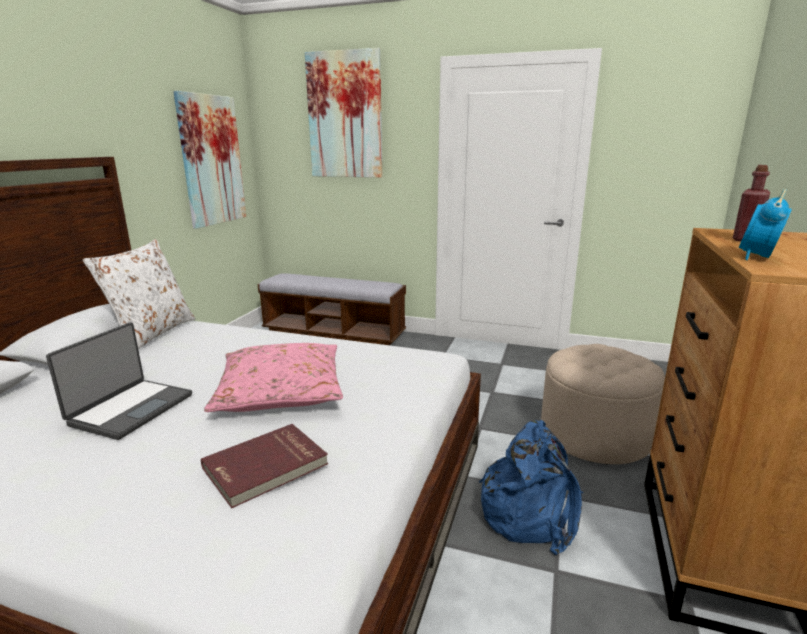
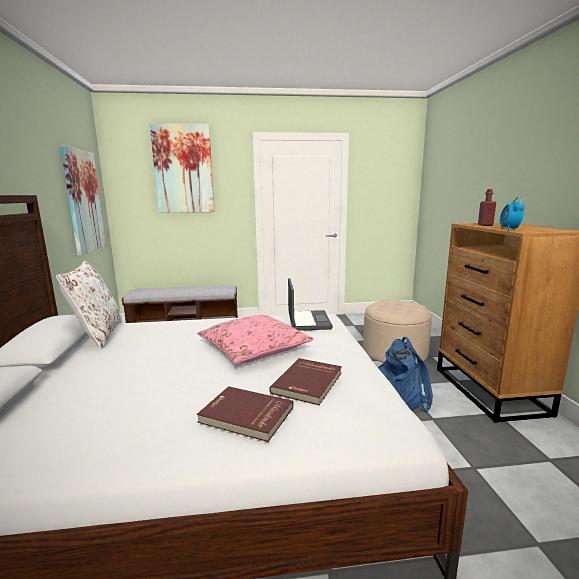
camera: 25 degrees left, 5 degrees down
laptop [46,322,192,440] -> laptop moved to [288,278,333,331]
none -> red book [197,386,293,442]

